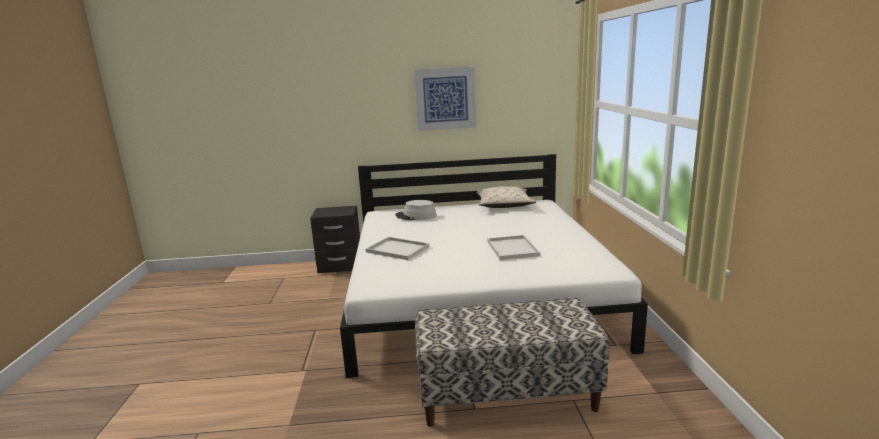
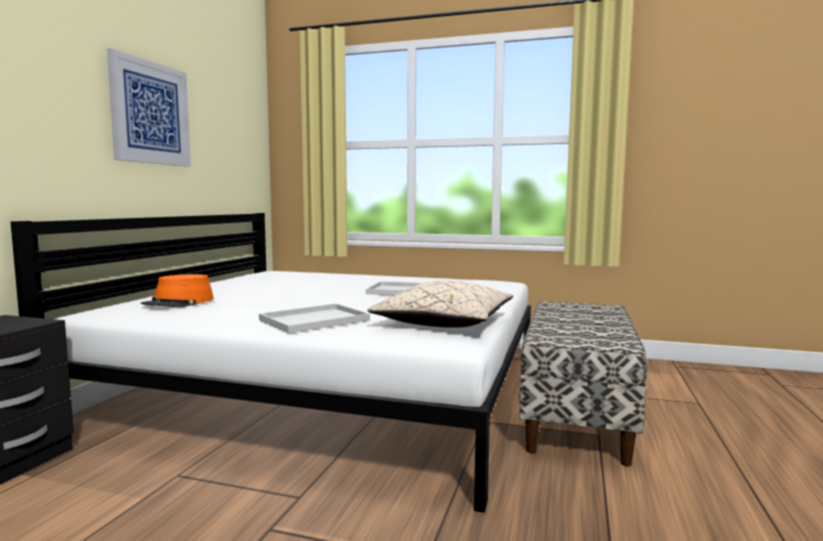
camera: 70 degrees left, 10 degrees down
grey hat [395,200,437,220] -> orange hat [141,274,214,307]
beige pillow [476,186,536,208] -> beige pillow moved to [368,281,513,328]

